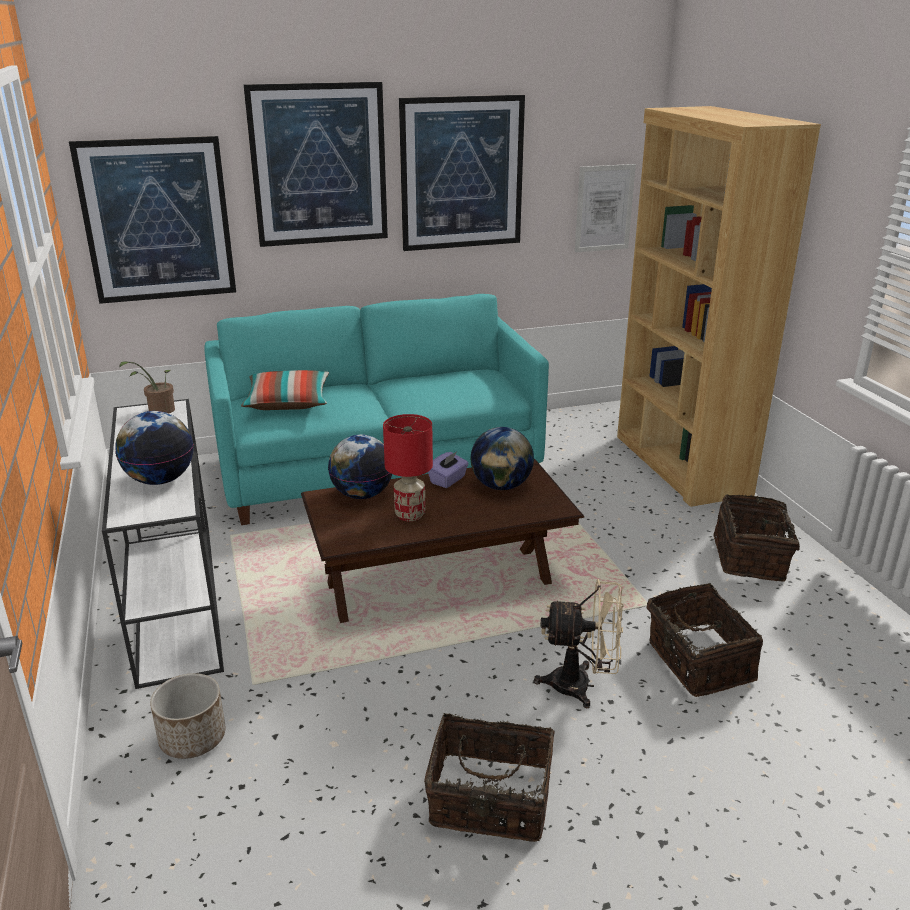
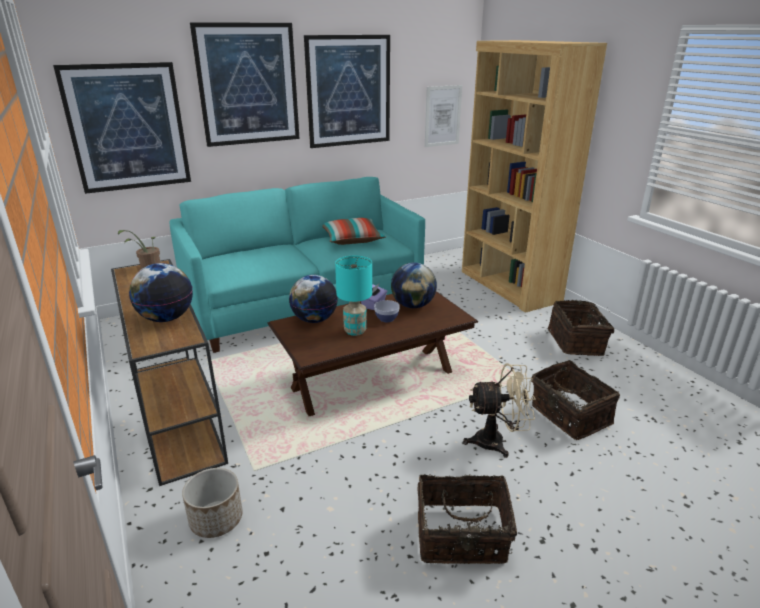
camera: 10 degrees left, 0 degrees up
white console table [102,399,224,689] -> brown console table [111,259,228,486]
pillow [241,370,329,410] -> pillow moved to [322,218,386,245]
red table lamp [383,414,433,522] -> turquoise table lamp [335,256,372,336]
none -> bowl [374,300,400,322]

